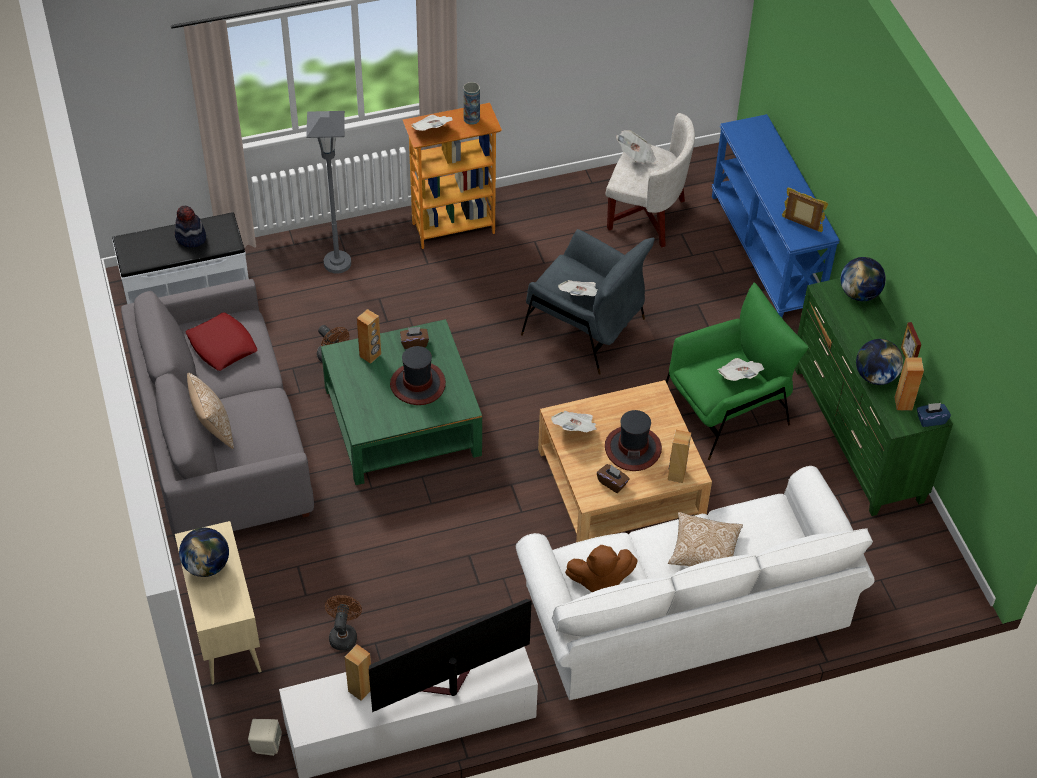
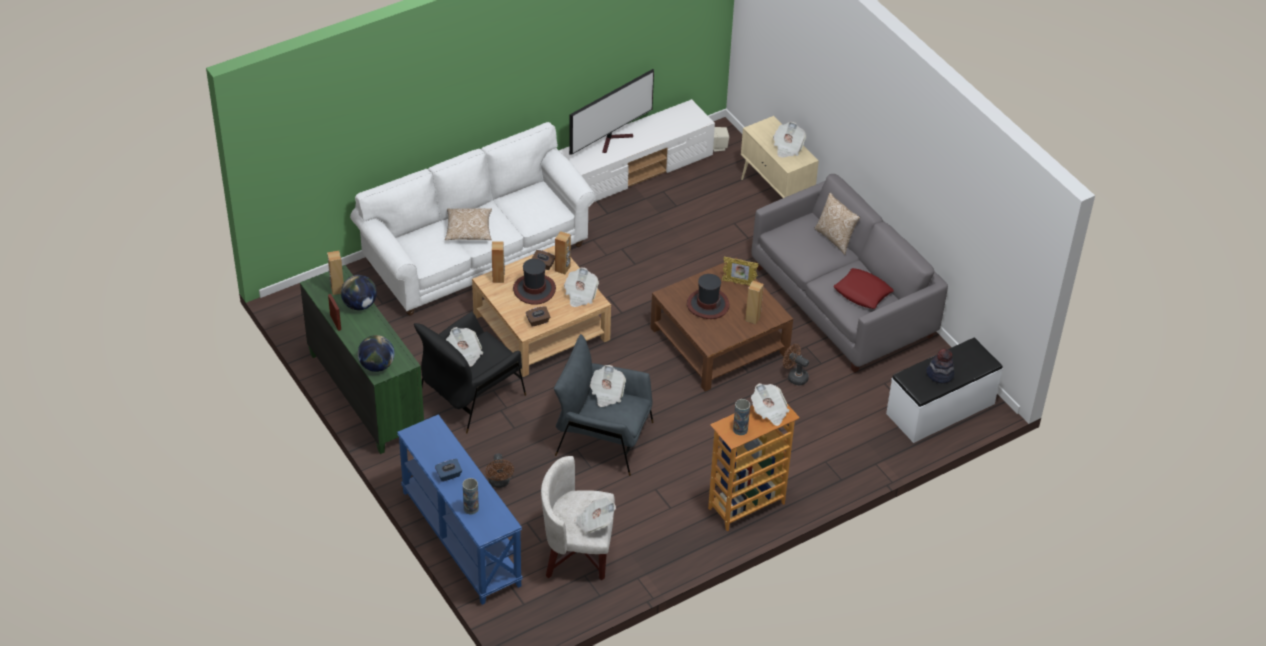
camera: 165 degrees right, 5 degrees down
globe [179,528,229,577] -> newspaper [773,122,806,158]
grey floor lamp [306,111,351,274] -> none
green coffee table [321,319,482,485] -> brown coffee table [650,257,793,391]
brown fan [325,595,362,650] -> brown fan moved to [486,453,514,488]
brown speaker [345,644,371,701] -> brown speaker moved to [555,231,571,274]
brown tissue box [400,327,429,349] -> brown tissue box moved to [526,306,550,327]
brown plush toy [565,545,638,592] -> none
green armchair [666,282,808,460] -> black armchair [414,312,526,434]
picture frame [782,187,828,232] -> picture frame moved to [722,257,758,286]
blue tissue box [917,403,951,427] -> blue tissue box moved to [435,459,462,482]
none -> vase [463,478,479,514]

